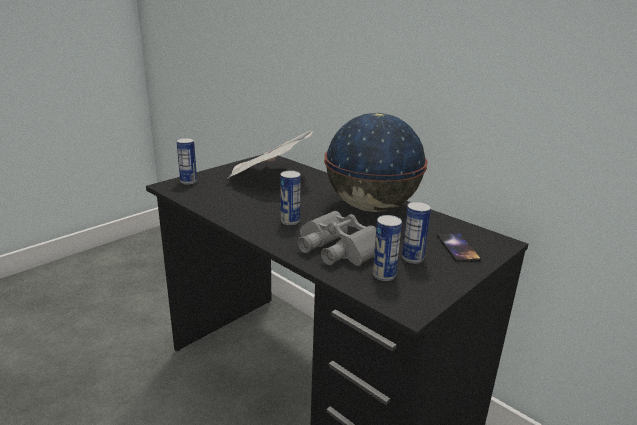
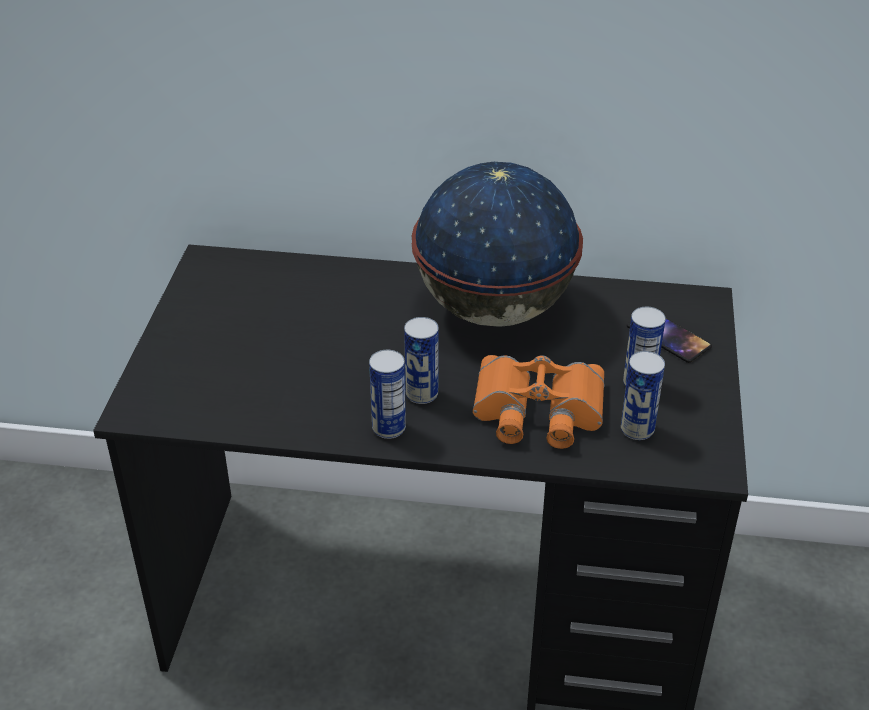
camera: 35 degrees left, 15 degrees up
can [177,138,197,185] -> can moved to [369,350,406,439]
newspaper [226,131,313,179] -> none
grey binoculars [298,211,376,266] -> orange binoculars [473,355,604,449]

